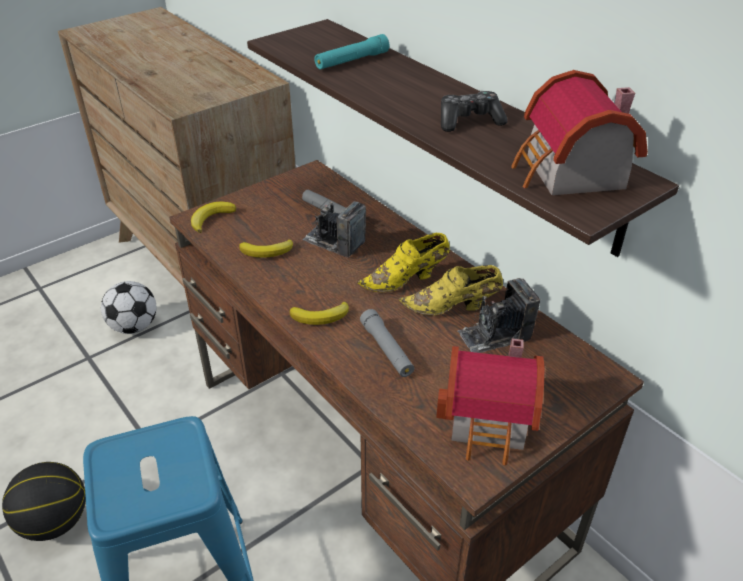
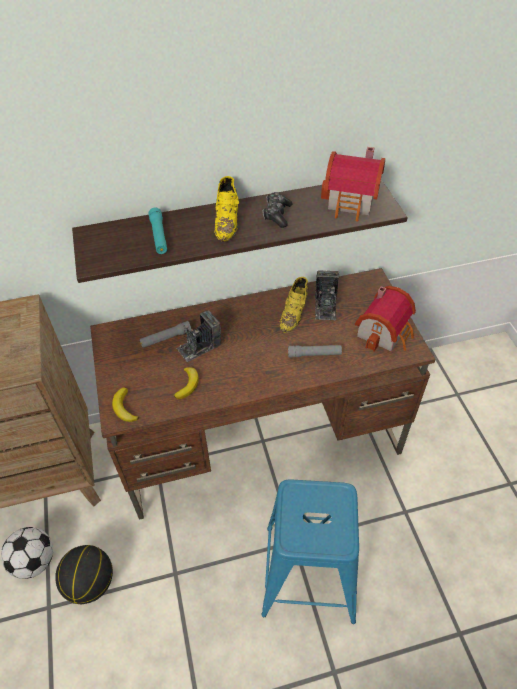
camera: 65 degrees left, 10 degrees up
basketball [2,462,86,541] -> basketball moved to [55,545,113,604]
banana [290,301,349,325] -> none
yellow shoe [357,233,450,292] -> yellow shoe moved to [214,176,239,242]

